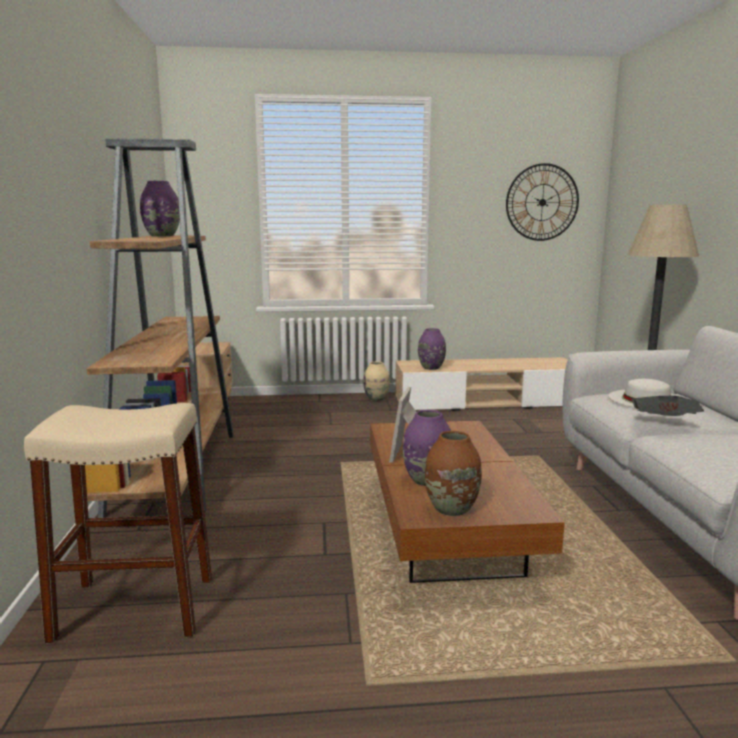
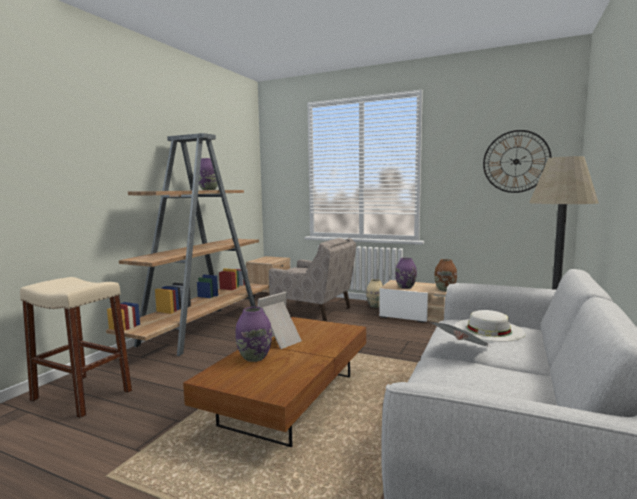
camera: 30 degrees right, 5 degrees down
brown vase [425,431,482,516] -> brown vase moved to [434,259,457,291]
none -> beige armchair [269,238,356,321]

